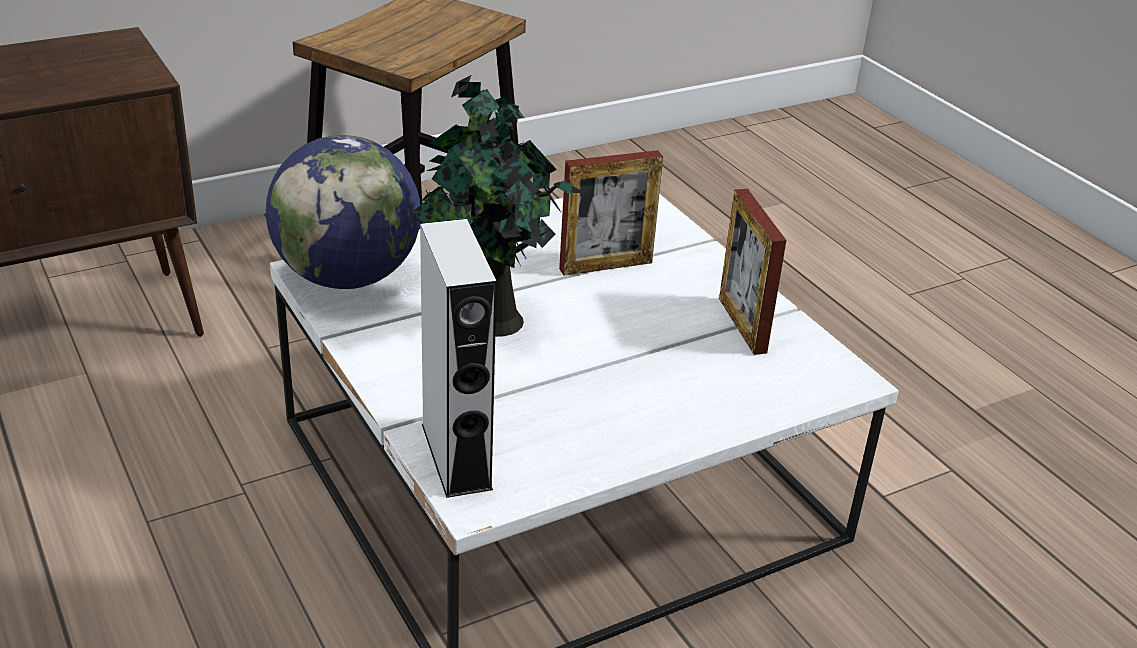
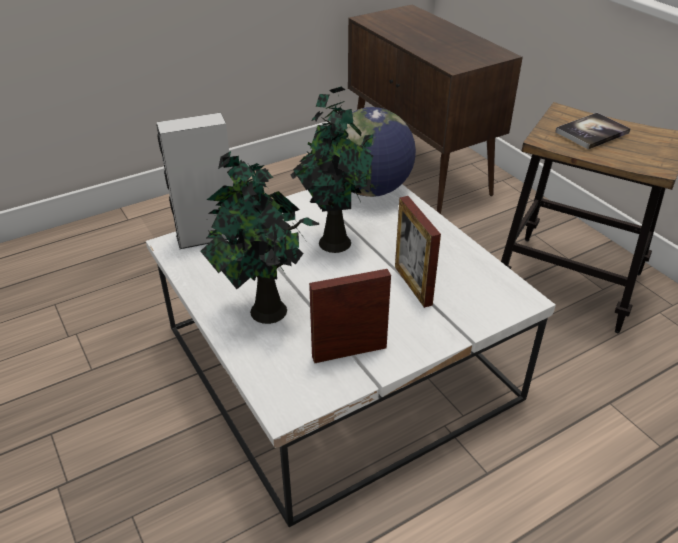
camera: 90 degrees right, 5 degrees up
none -> potted plant [200,151,319,324]
none -> book [555,113,631,150]

